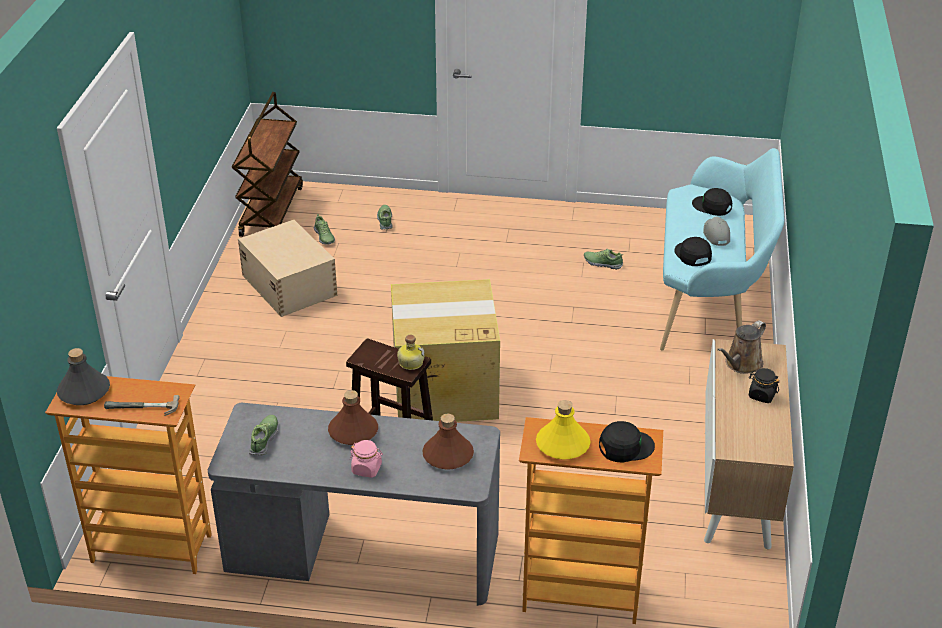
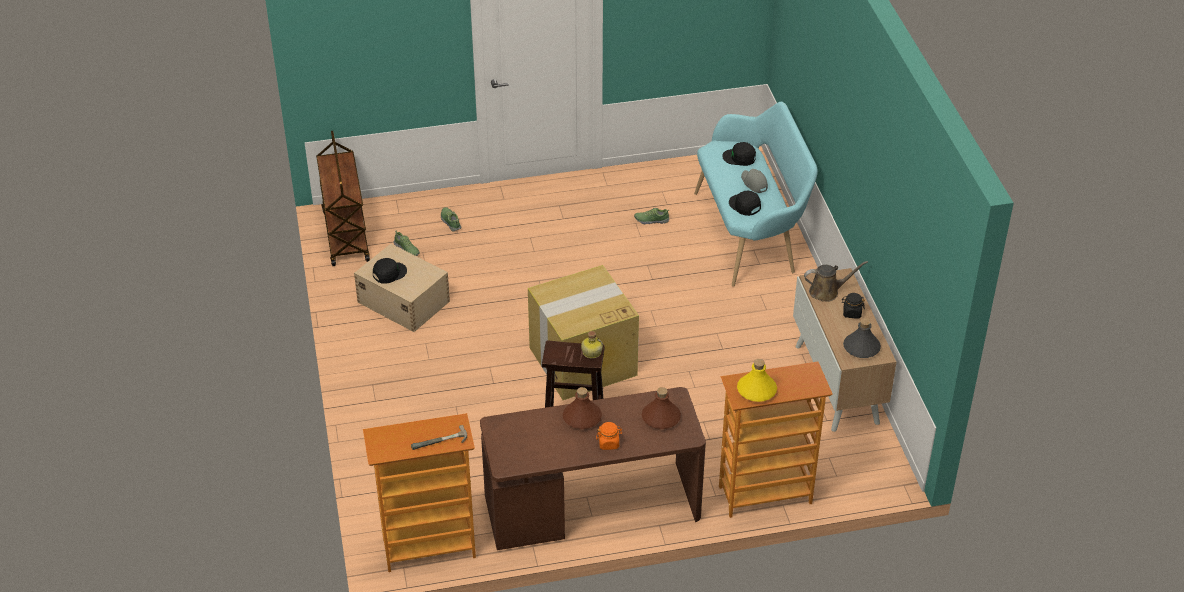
camera: 20 degrees left, 5 degrees up
grey bottle [57,348,110,405] -> grey bottle moved to [843,318,881,358]
grey desk [208,403,500,606] -> brown desk [480,387,706,550]
shoe [249,415,279,455] -> none
pink jar [350,440,383,478] -> orange jar [596,422,622,450]
black cap [599,421,655,462] -> black cap moved to [373,258,407,284]
brown watering can [717,320,766,374] -> brown watering can turned 120 degrees counterclockwise [804,261,868,302]

